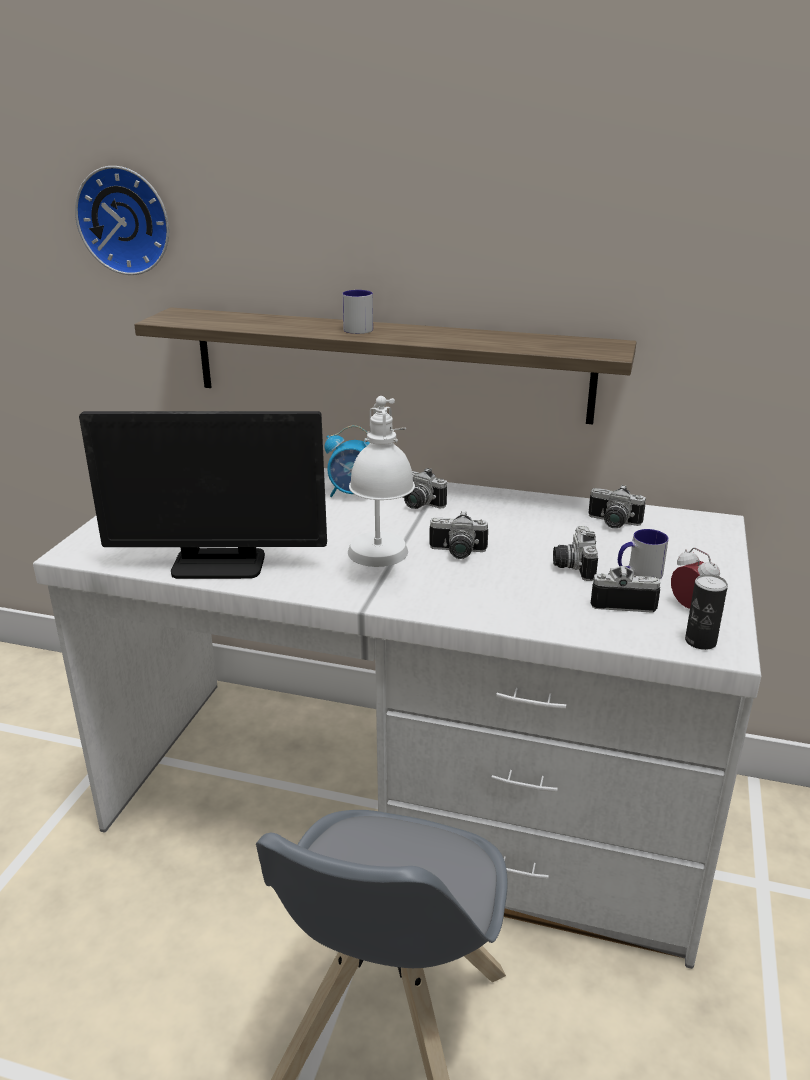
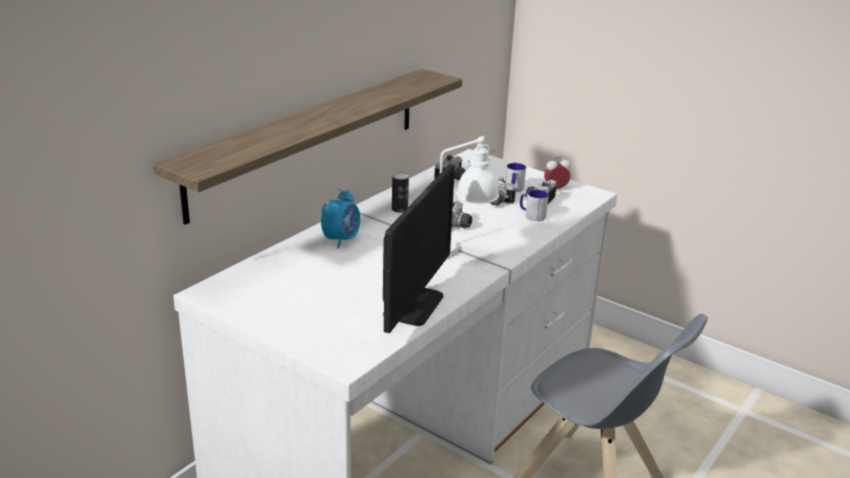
camera: 70 degrees left, 0 degrees up
wall clock [75,166,169,275] -> none
mug [342,290,373,334] -> mug moved to [520,190,549,221]
camera [402,468,447,509] -> none
can [685,574,728,650] -> can moved to [392,172,409,213]

